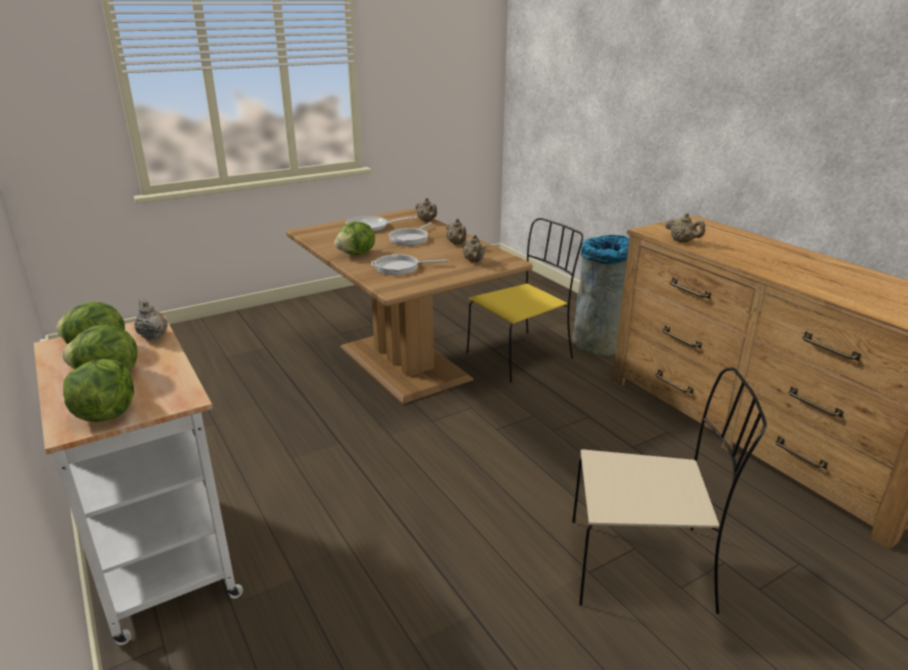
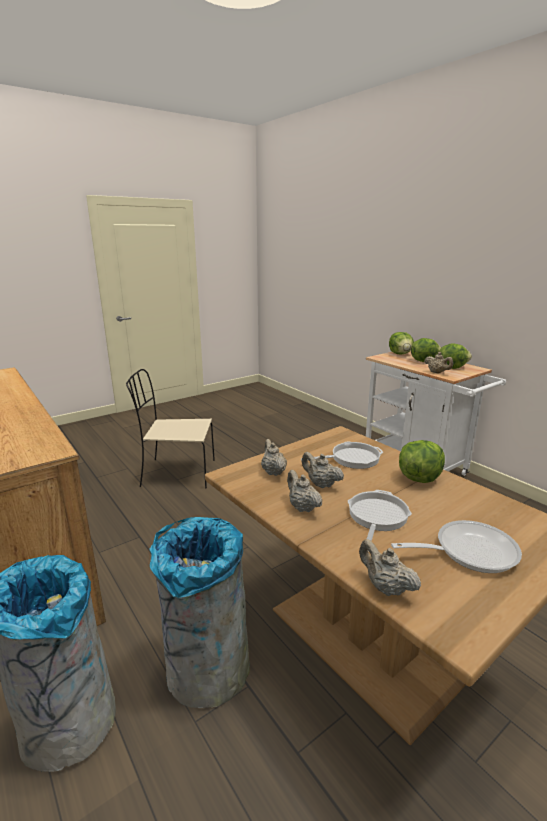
camera: 175 degrees right, 5 degrees down
yellow chair [467,218,583,383] -> grey trash can [149,517,250,708]
beige teapot [665,213,705,243] -> beige teapot moved to [302,452,344,488]

